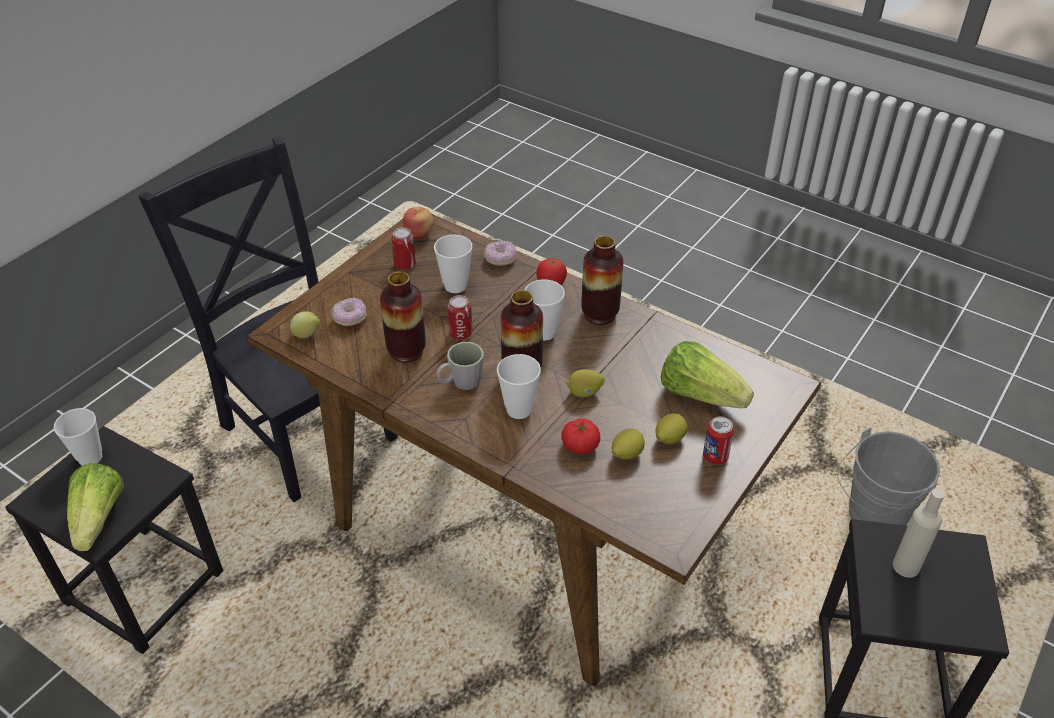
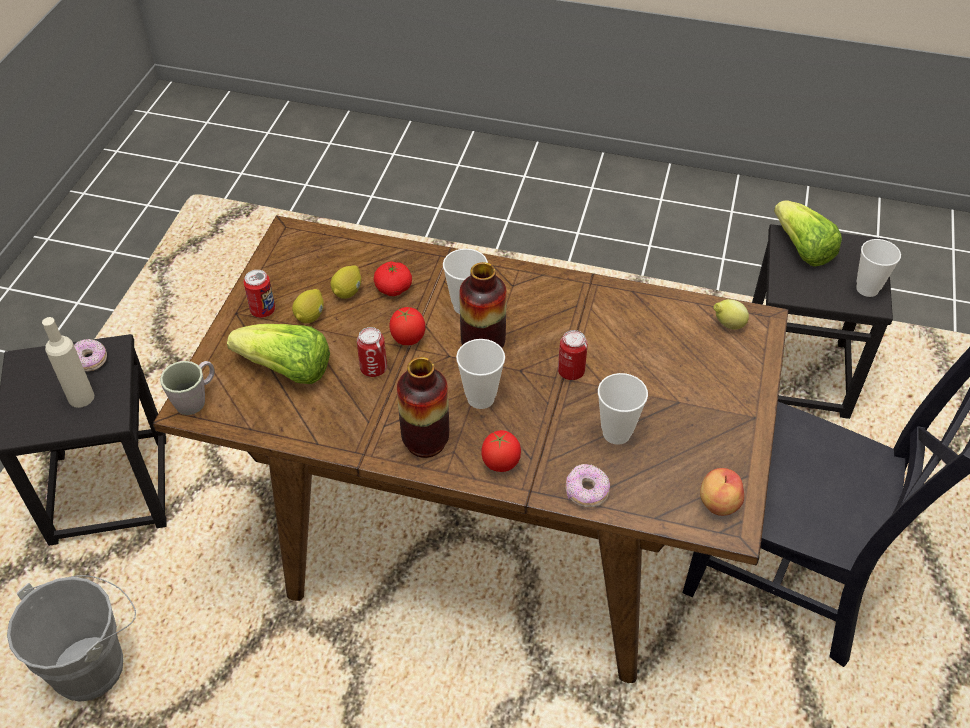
camera: 160 degrees right, 5 degrees up
donut [332,297,367,326] -> donut moved to [74,339,107,371]
vase [380,271,426,363] -> none
can [391,227,416,270] -> can moved to [357,327,387,377]
grey mug [437,342,484,390] -> grey mug moved to [160,361,215,415]
lemon [566,369,605,397] -> tomato [389,307,425,345]

